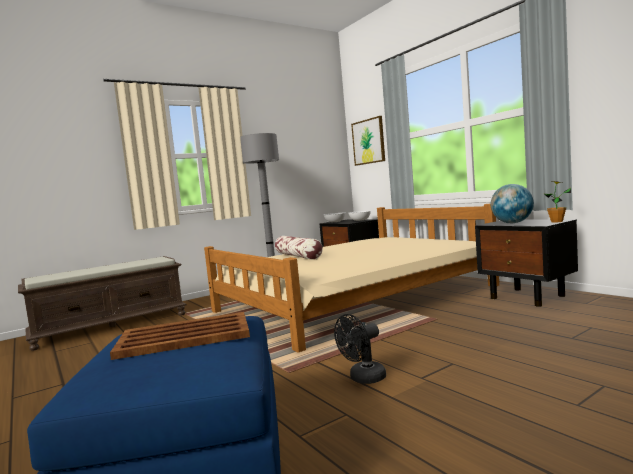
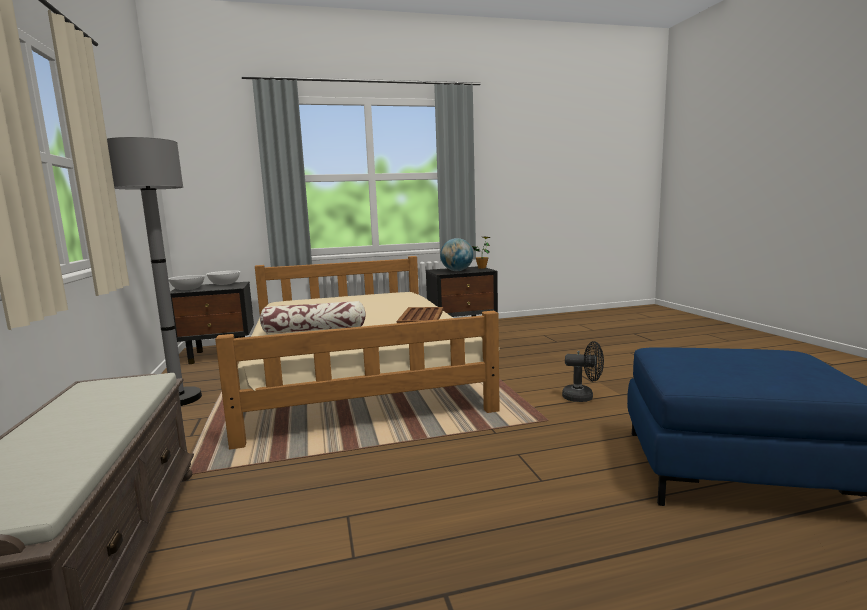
camera: 70 degrees left, 5 degrees up
brown tray [110,312,250,360] -> brown tray moved to [397,307,443,323]
black fan [334,314,386,384] -> black fan turned 60 degrees counterclockwise [562,341,604,402]
picture [351,116,385,166] -> none

